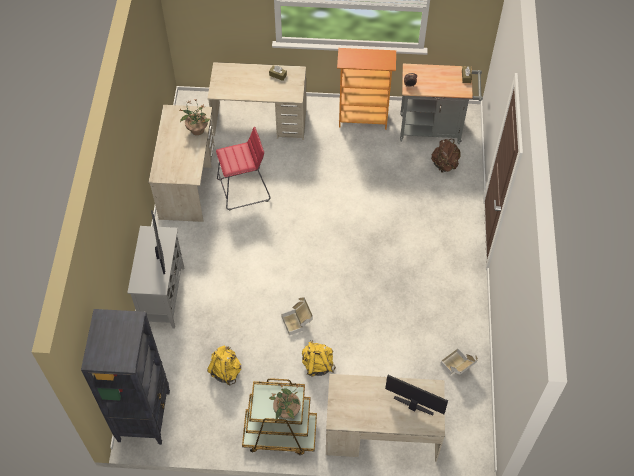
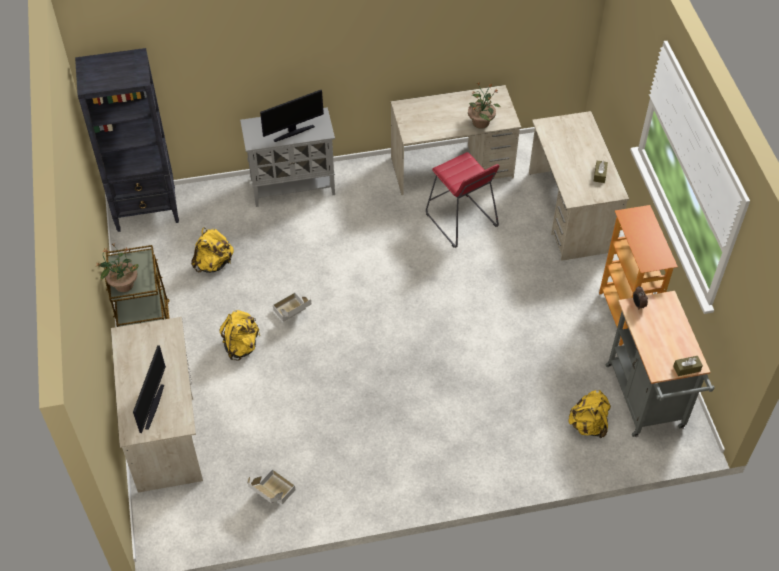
camera: 75 degrees right, 5 degrees down
brown backpack [431,139,461,173] -> yellow backpack [568,390,611,438]

